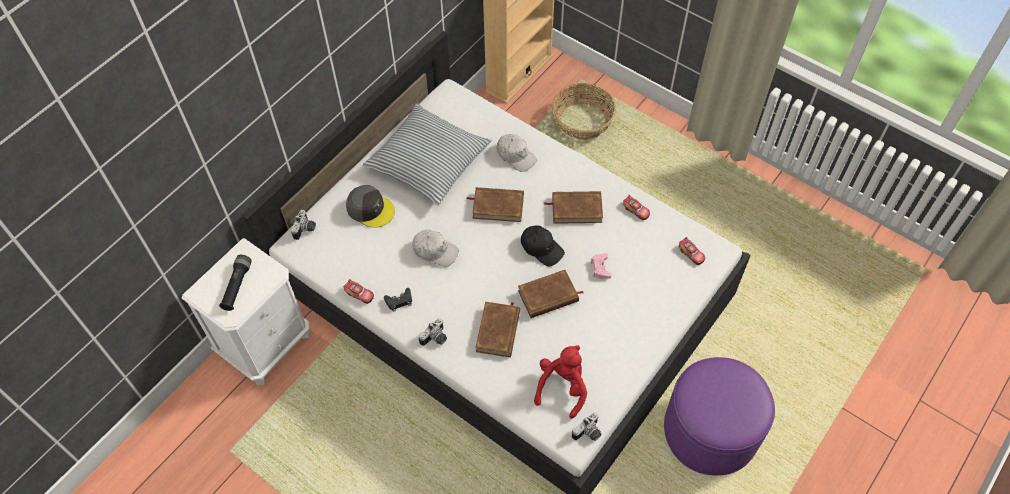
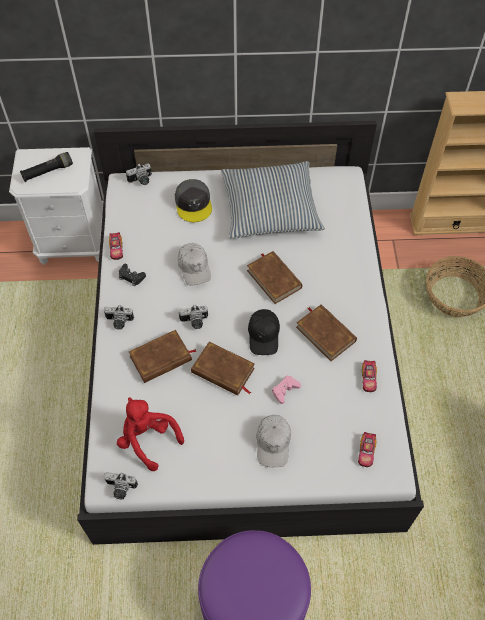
camera: 50 degrees right, 0 degrees up
white cap [497,134,537,172] -> white cap moved to [256,415,291,467]
red plush toy [534,345,587,419] -> red plush toy turned 120 degrees counterclockwise [117,398,184,471]
none -> camera [179,305,208,329]

